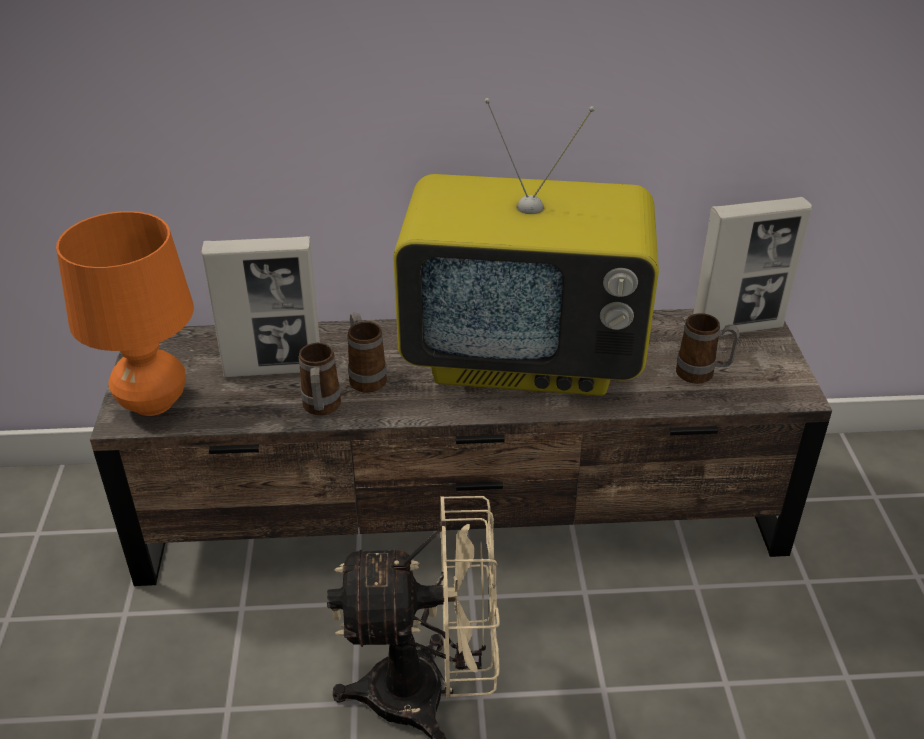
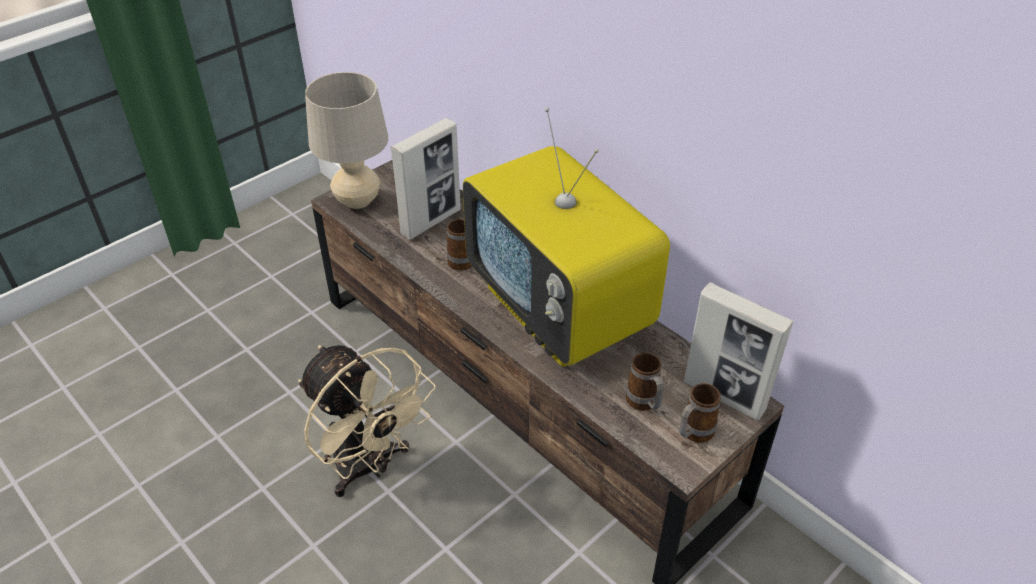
camera: 50 degrees right, 5 degrees up
orange table lamp [56,211,194,416] -> beige table lamp [305,72,388,209]
picture frame [201,236,320,377] -> picture frame turned 90 degrees counterclockwise [391,118,461,240]
mug [299,343,341,415] -> mug moved to [679,383,721,443]

